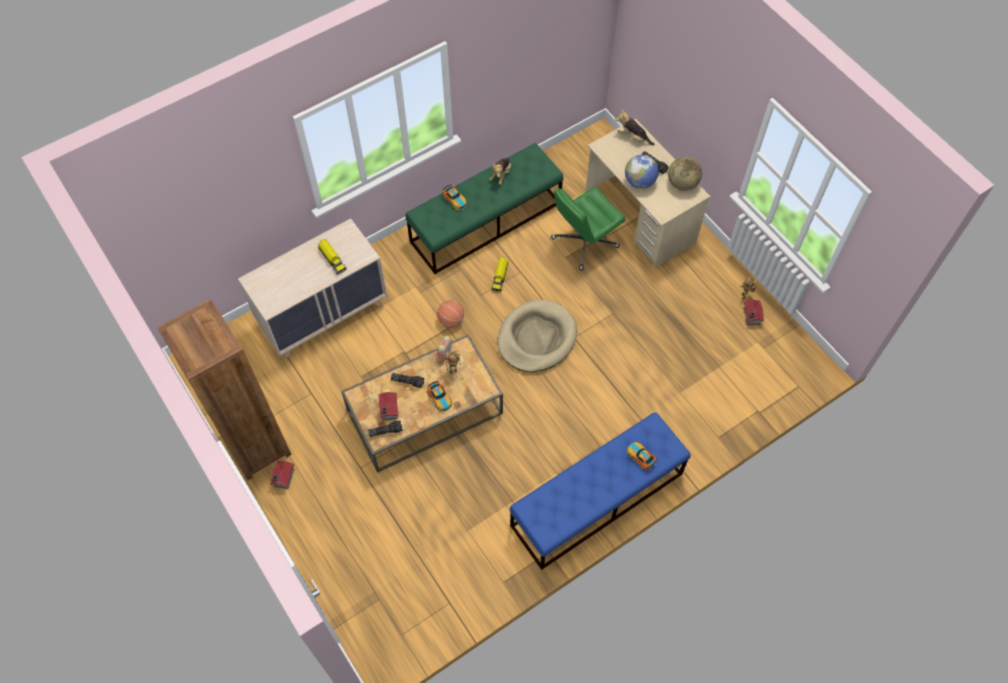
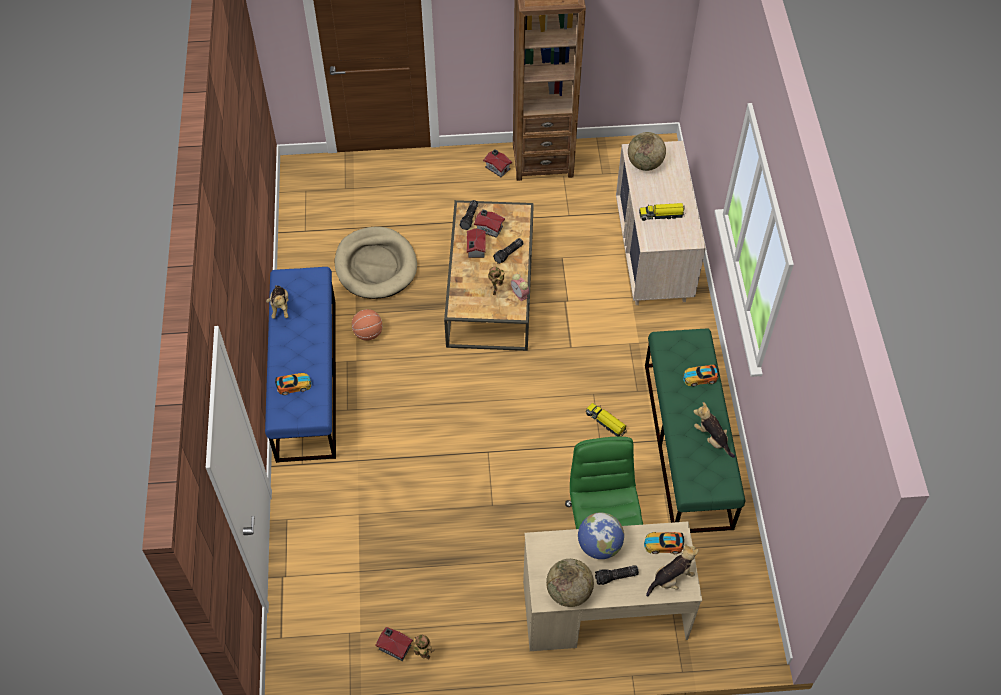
camera: 120 degrees right, 5 degrees down
toy car [427,381,452,412] -> toy car moved to [644,532,684,554]
basketball [437,300,464,328] -> basketball moved to [352,309,382,341]
beige dog bed [497,299,577,372] -> beige dog bed moved to [335,227,417,299]
none -> plush toy [266,285,289,319]
none -> toy house [467,228,486,258]
none -> globe [628,132,666,171]

